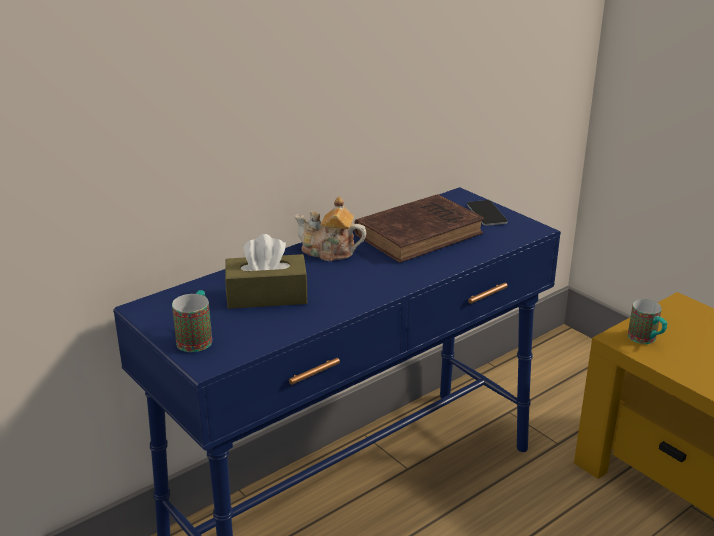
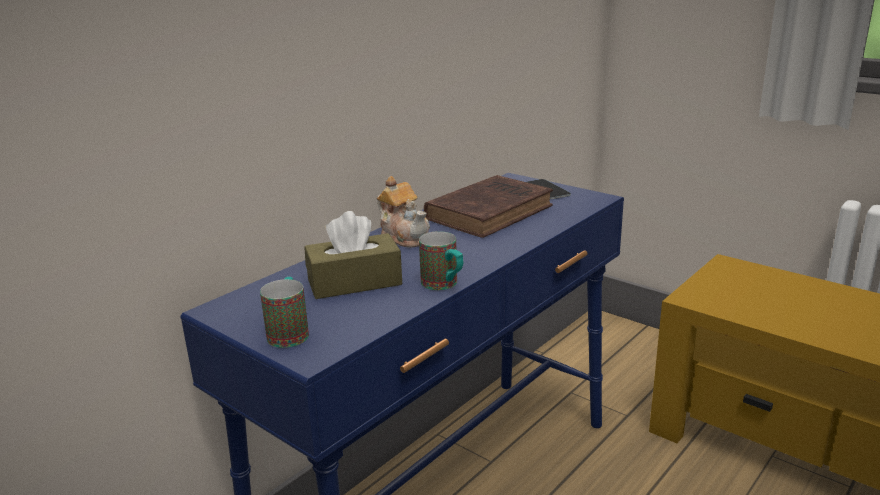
camera: 10 degrees left, 5 degrees down
teapot [294,196,367,261] -> teapot turned 135 degrees counterclockwise [377,176,430,248]
mug [628,299,667,344] -> mug moved to [419,231,463,290]

